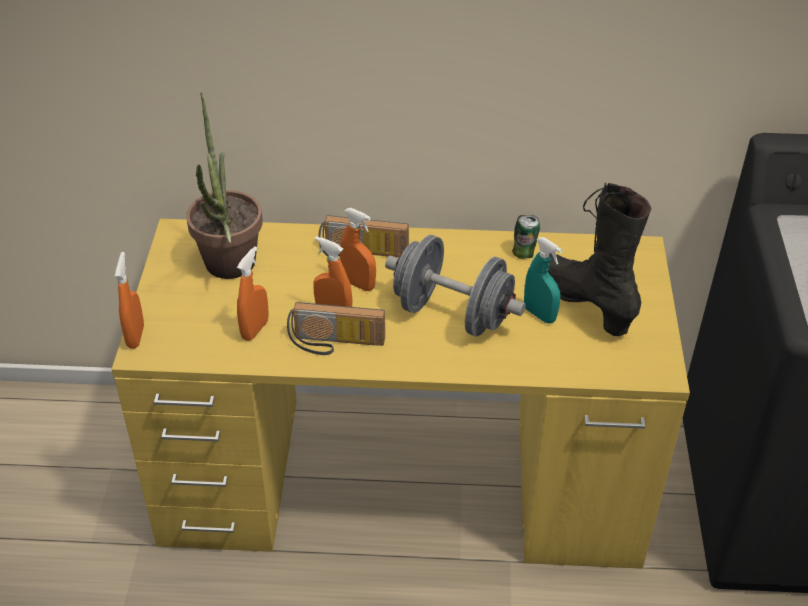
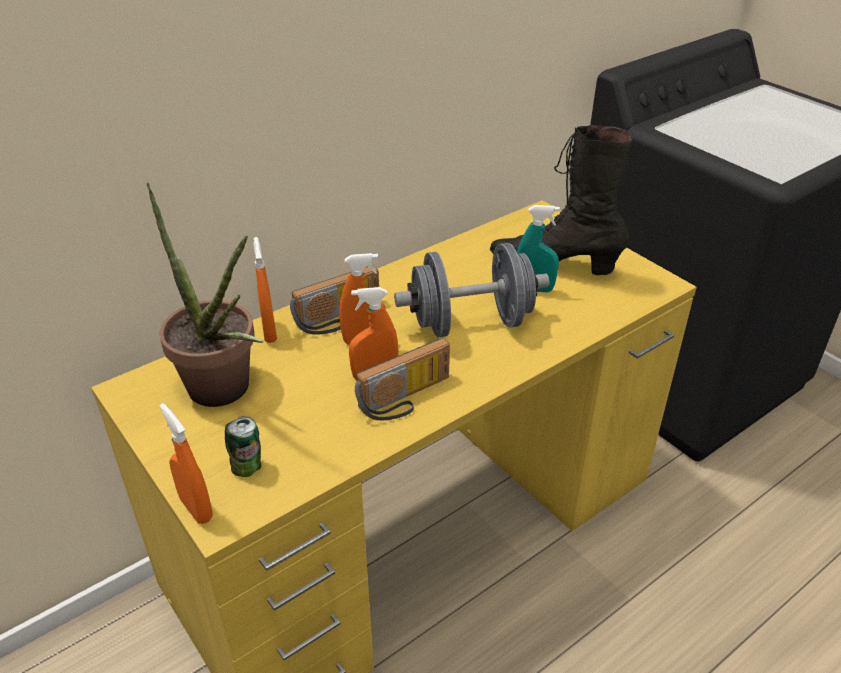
camera: 40 degrees left, 5 degrees down
orange spray bottle [237,246,269,341] -> orange spray bottle moved to [253,237,277,343]
can [512,215,540,259] -> can moved to [225,416,261,477]

